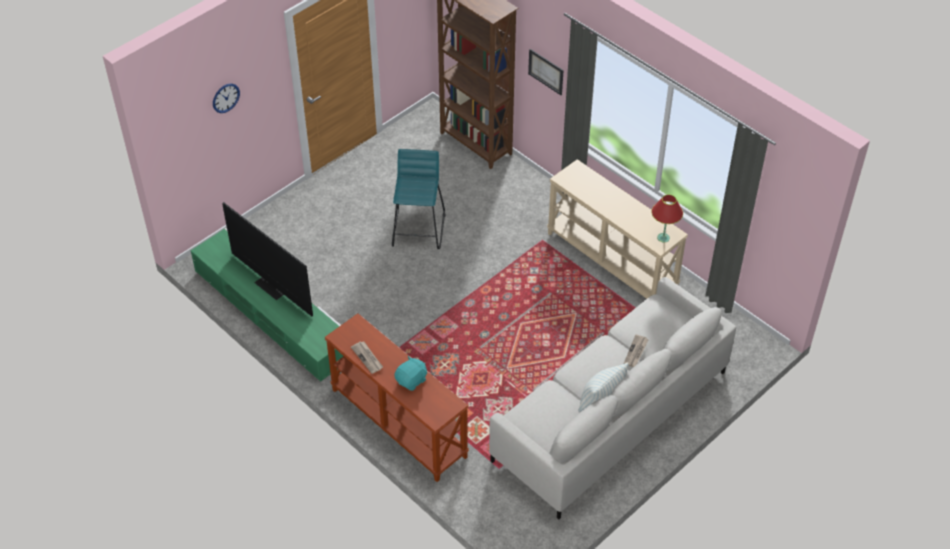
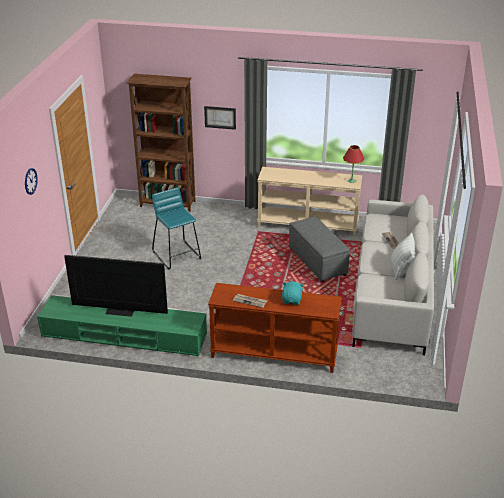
camera: 35 degrees left, 15 degrees down
none -> grey ottoman [289,217,350,282]

